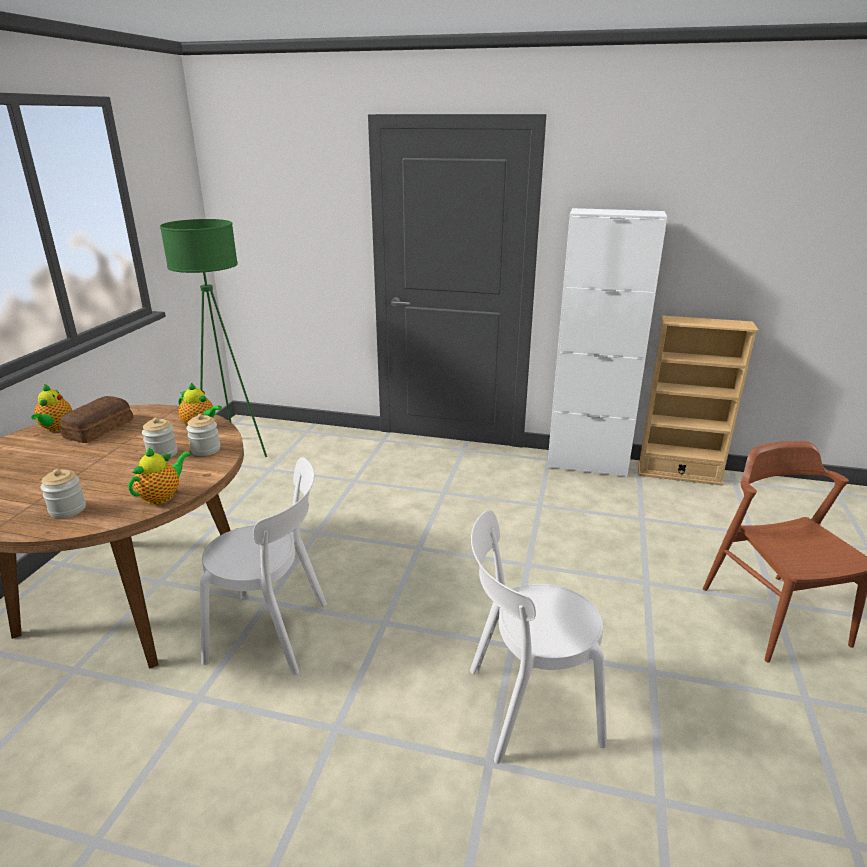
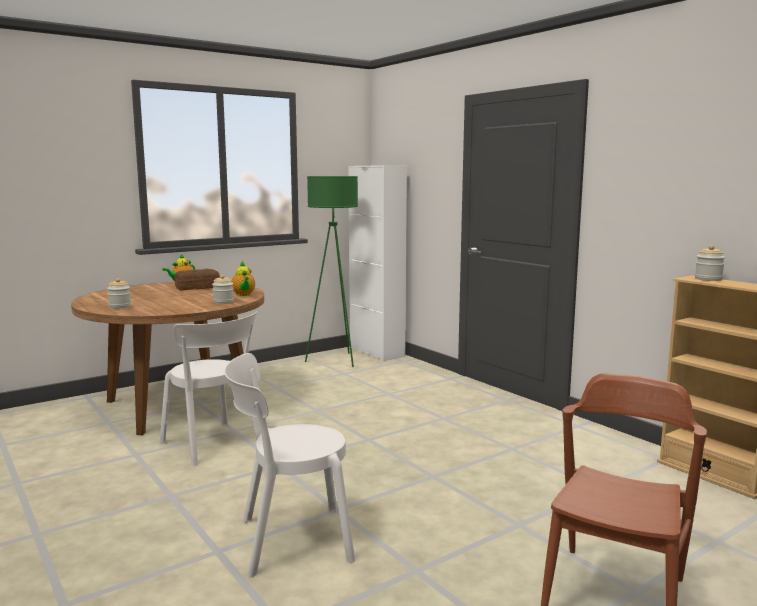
camera: 40 degrees right, 15 degrees down
teapot [128,447,191,505] -> none
jar [142,418,178,457] -> jar moved to [695,245,725,281]
white chair [470,510,607,764] -> white chair turned 45 degrees counterclockwise [224,353,355,577]
white cabinet [547,208,667,478] -> white cabinet moved to [348,165,407,361]

